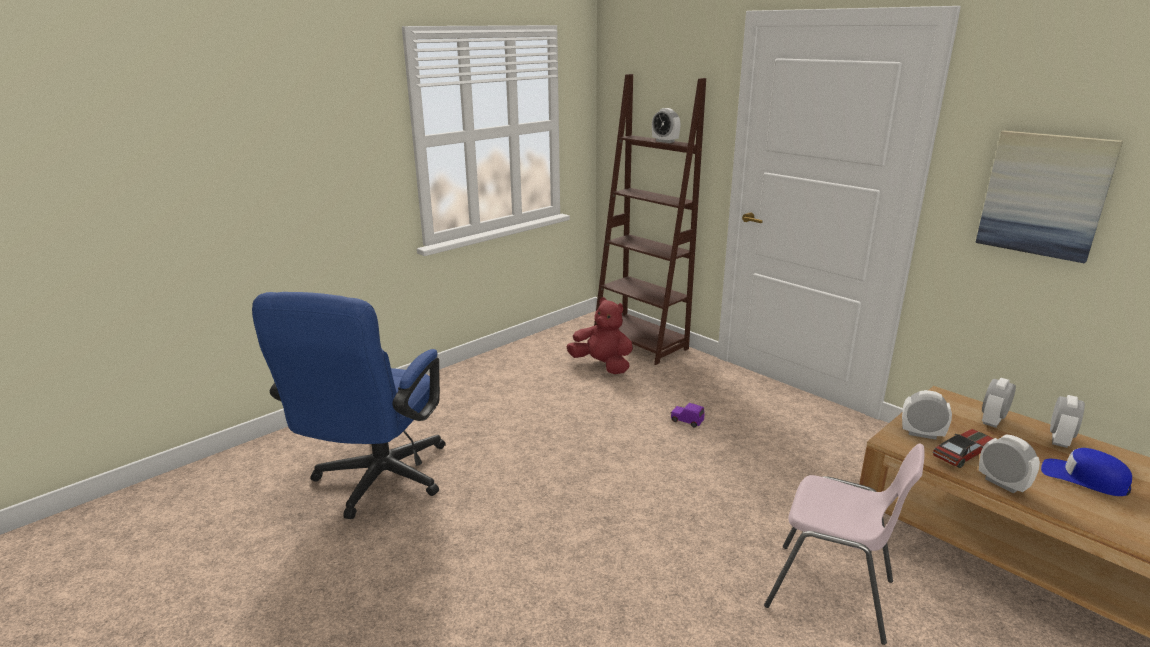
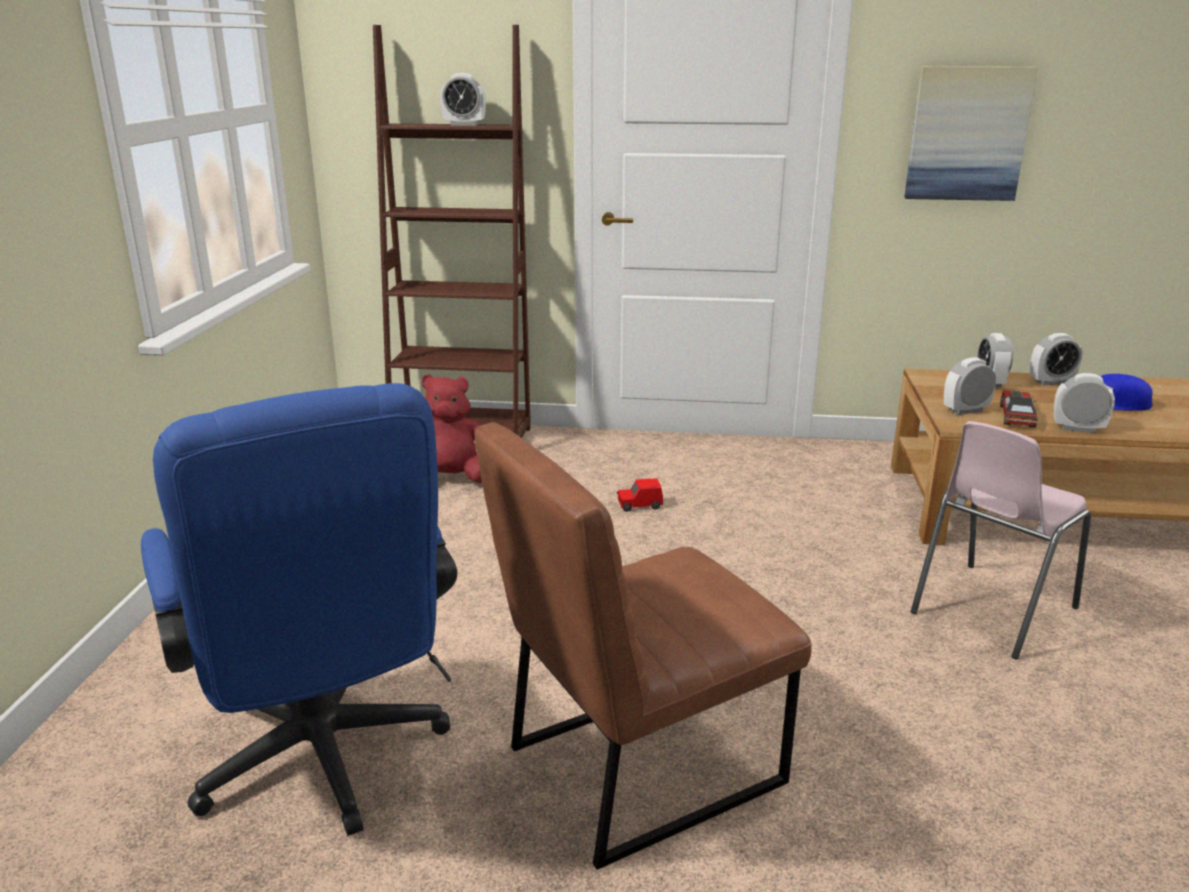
camera: 40 degrees left, 0 degrees up
purple toy car [671,403,705,428] -> red toy car [617,479,663,512]
pink chair [764,444,925,645] -> pink chair turned 150 degrees clockwise [911,421,1091,659]
alarm clock [1050,395,1085,448] -> alarm clock turned 90 degrees clockwise [1030,333,1083,385]
none -> brown chair [475,422,812,870]

